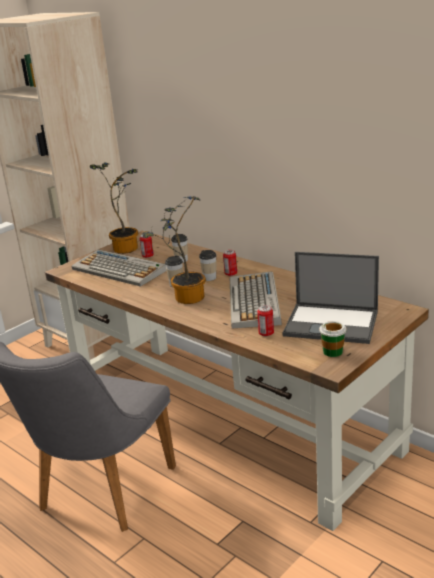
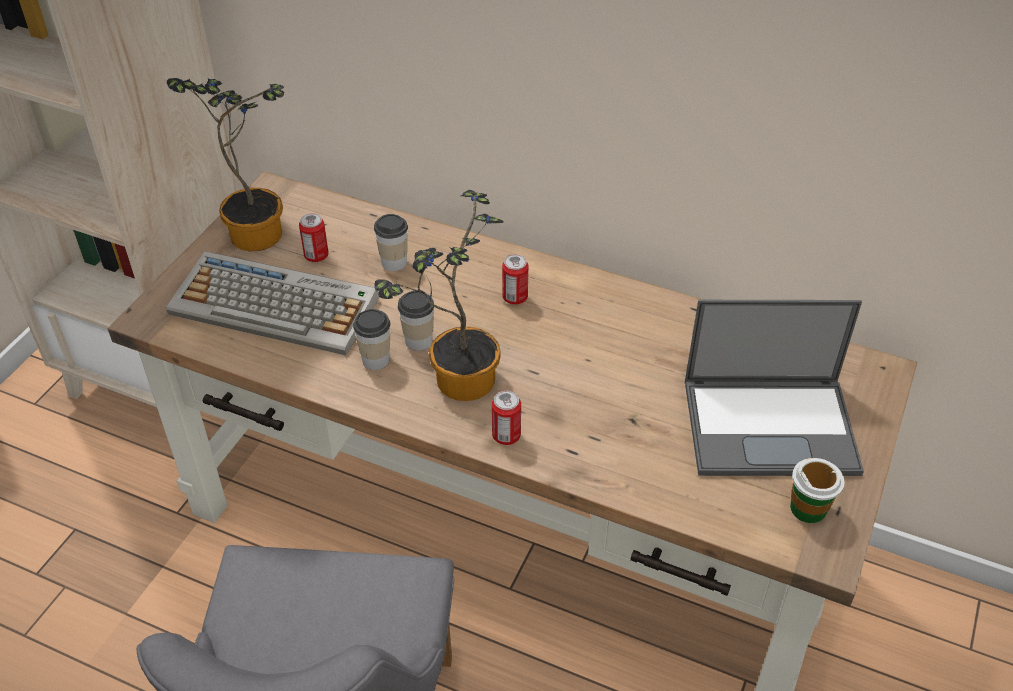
camera: 20 degrees left, 20 degrees up
cup [199,250,217,281] -> cup moved to [353,309,390,370]
keyboard [230,271,282,329] -> none
can [257,305,274,337] -> can moved to [492,391,521,445]

